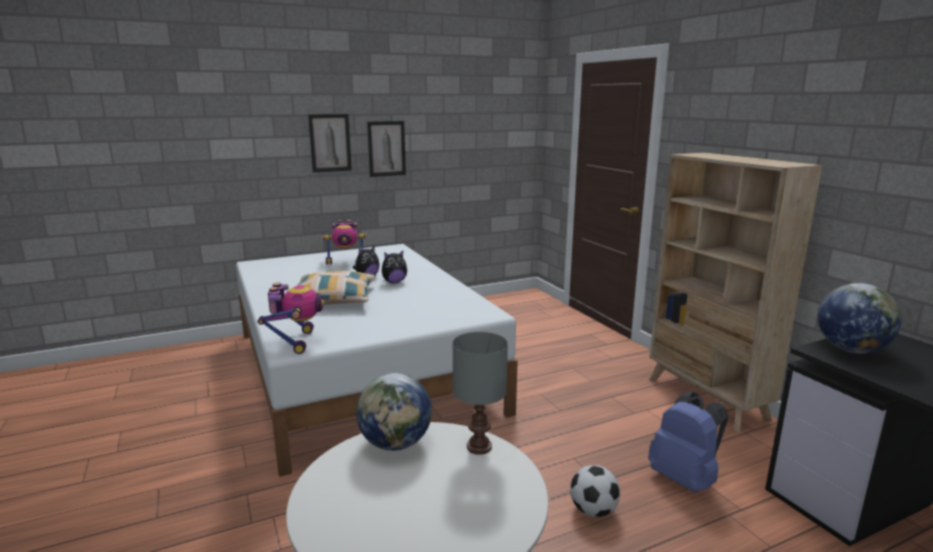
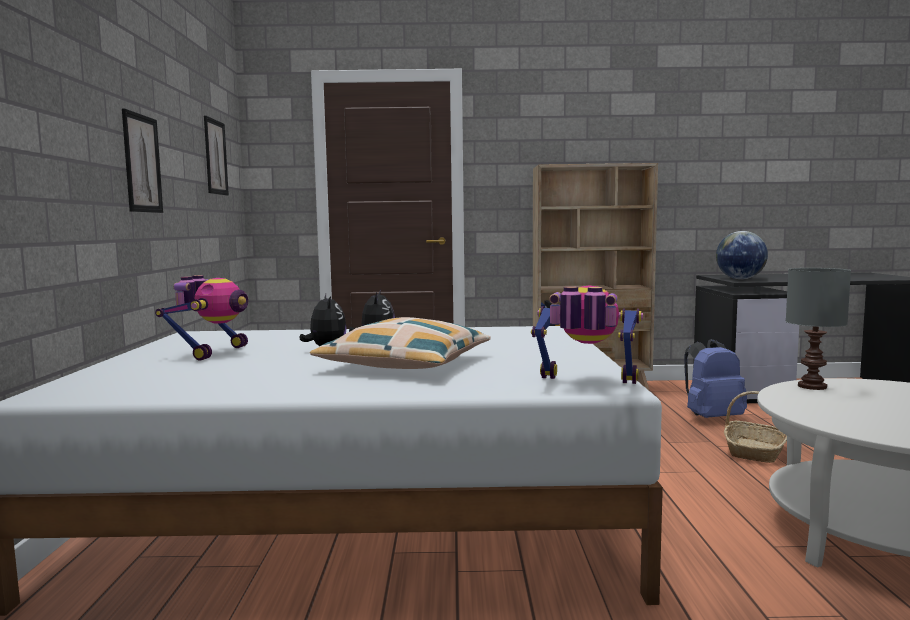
camera: 65 degrees left, 10 degrees down
picture [308,114,352,172] -> picture moved to [204,116,229,196]
globe [356,373,432,451] -> none
football [570,465,620,517] -> basket [724,391,787,463]

